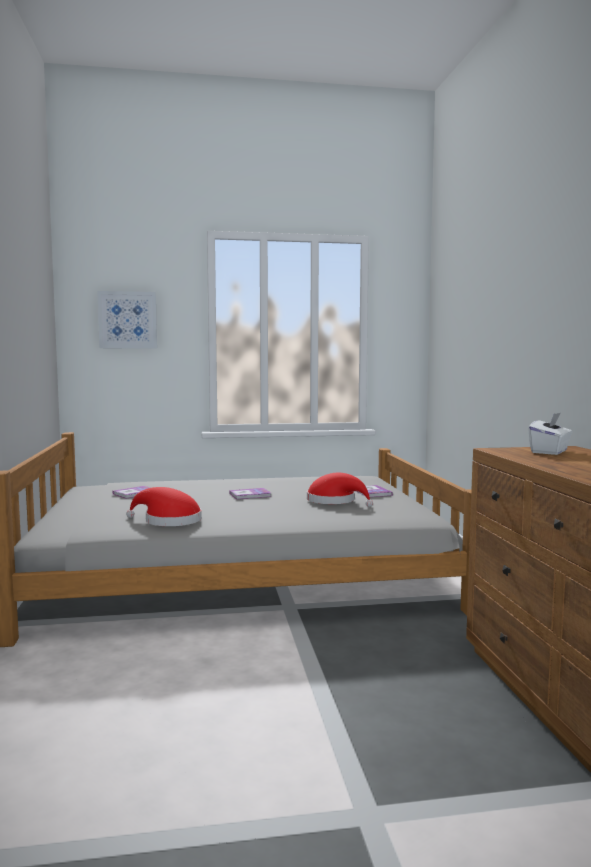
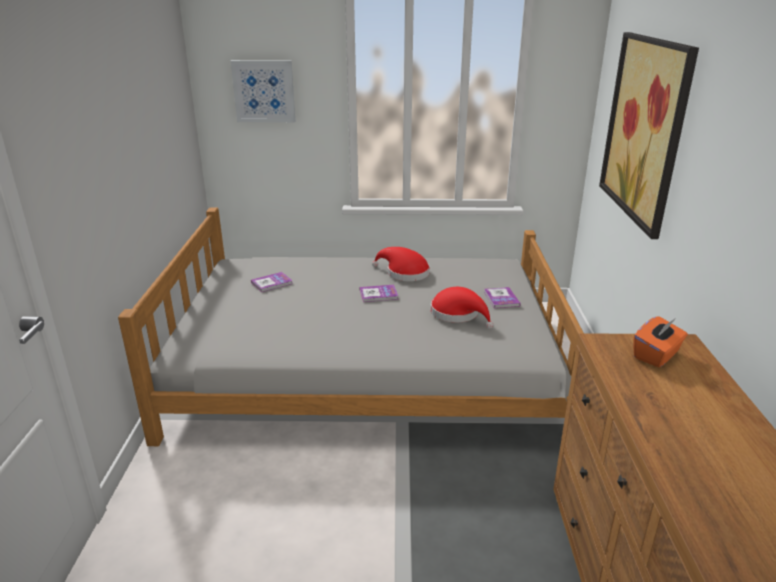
camera: 10 degrees right, 20 degrees up
red hat [126,487,202,526] -> red hat moved to [372,247,430,281]
white tissue box [528,413,572,455] -> orange tissue box [633,316,688,367]
none -> picture [599,32,699,239]

